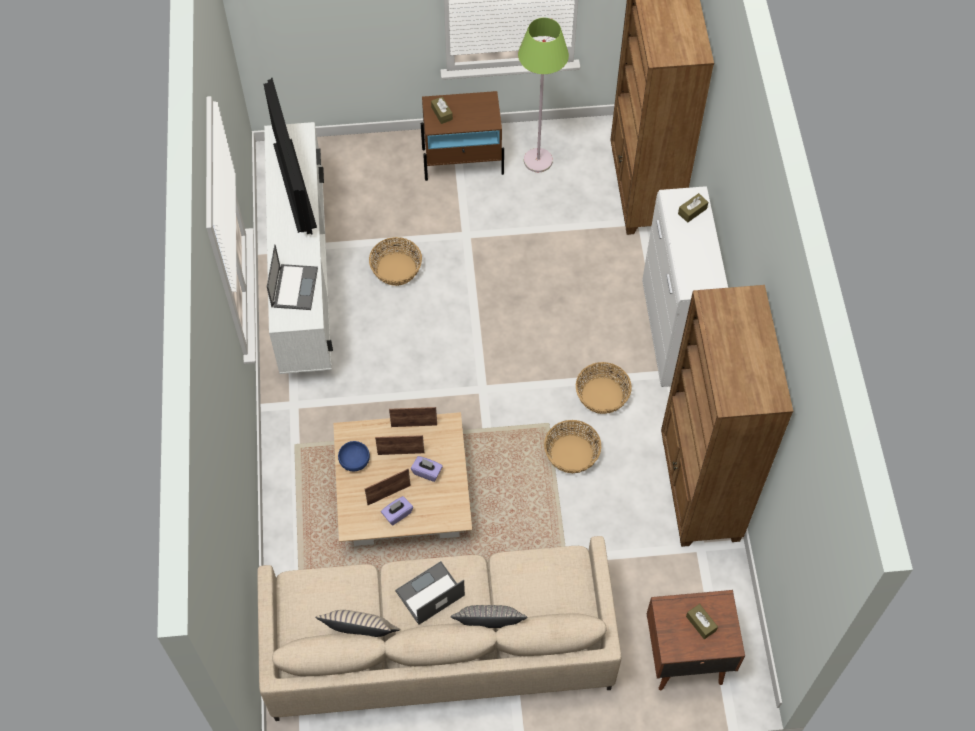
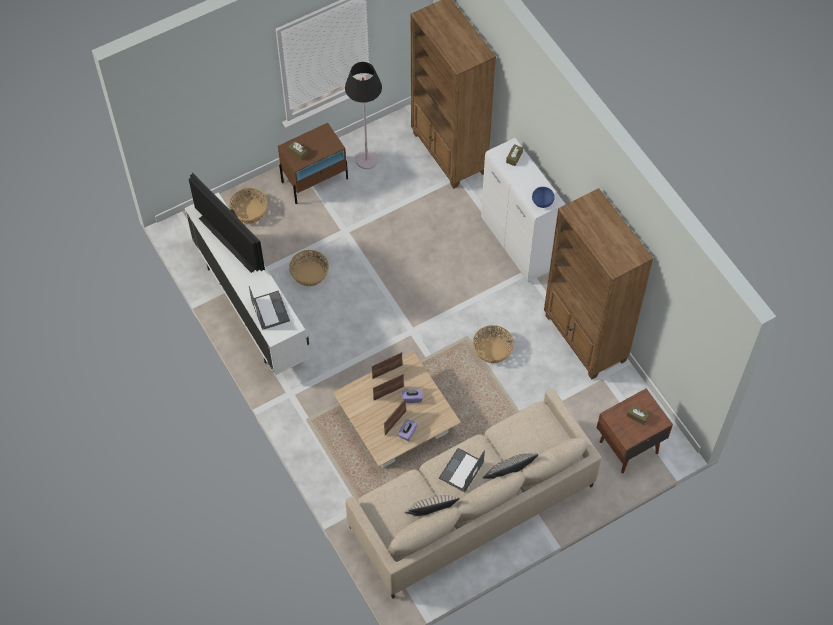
camera: 25 degrees left, 0 degrees up
blue bowl [338,441,370,471] -> blue bowl moved to [532,187,555,208]
green floor lamp [518,18,569,172] -> black floor lamp [345,62,382,169]
basket [576,362,632,414] -> basket moved to [229,188,268,224]

